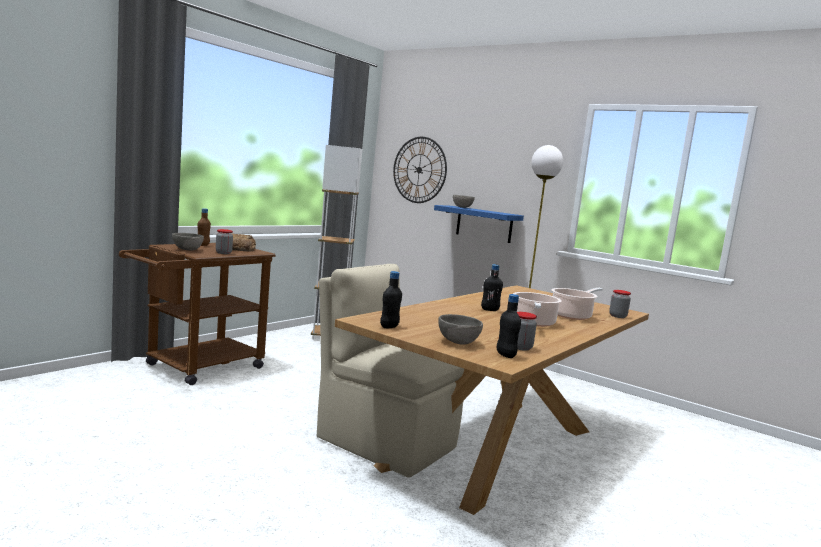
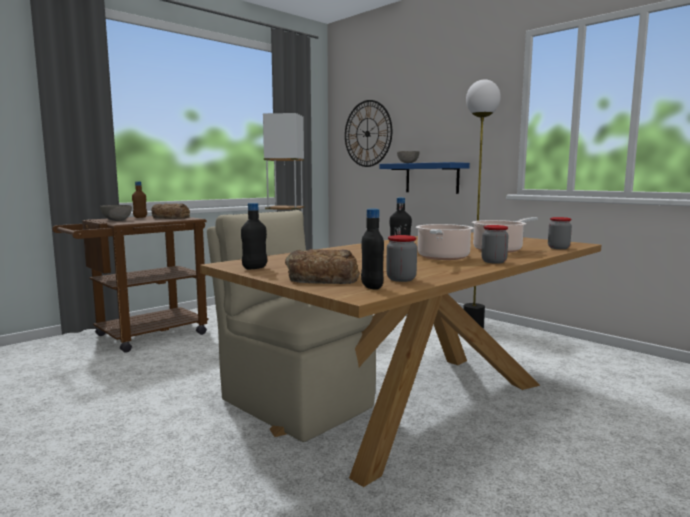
camera: 10 degrees right, 0 degrees up
jar [216,229,233,254] -> jar moved to [481,225,509,264]
grey bowl [438,314,483,345] -> bread [285,249,360,284]

